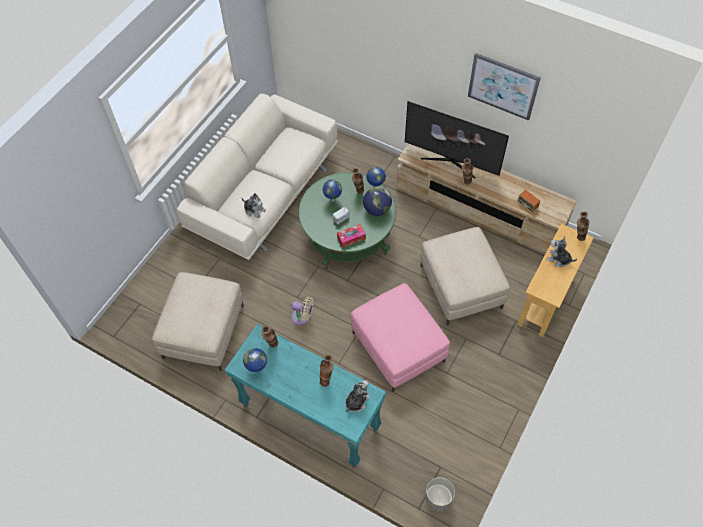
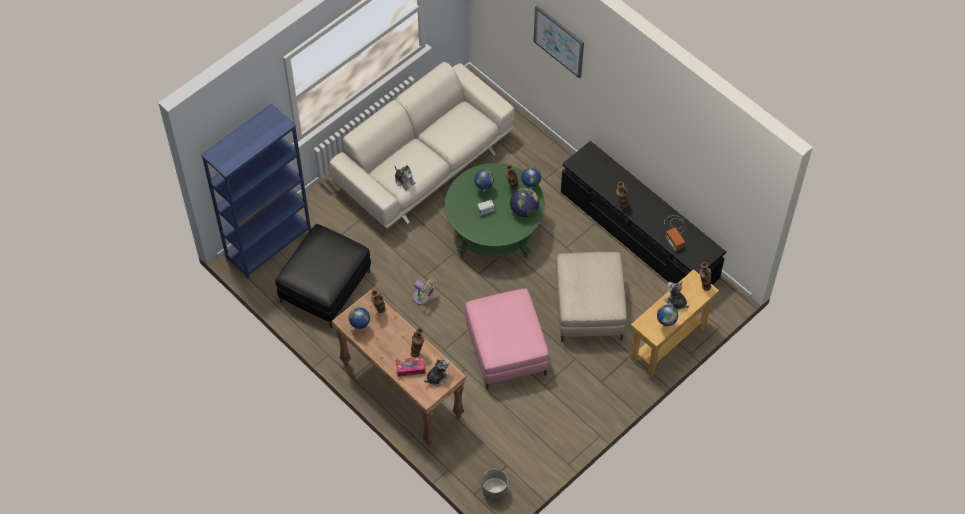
camera: 15 degrees right, 0 degrees up
beige ottoman [152,272,244,371] -> black ottoman [275,224,371,328]
turquoise console table [224,324,386,467] -> brown console table [332,289,467,445]
tissue box [337,224,366,248] -> tissue box moved to [396,357,425,377]
beige tv stand [396,143,577,254] -> black tv stand [561,141,726,285]
television [405,101,509,179] -> none
picture [468,53,541,121] -> picture moved to [534,5,584,79]
none -> blue bookcase [201,103,311,279]
none -> globe [657,305,678,327]

